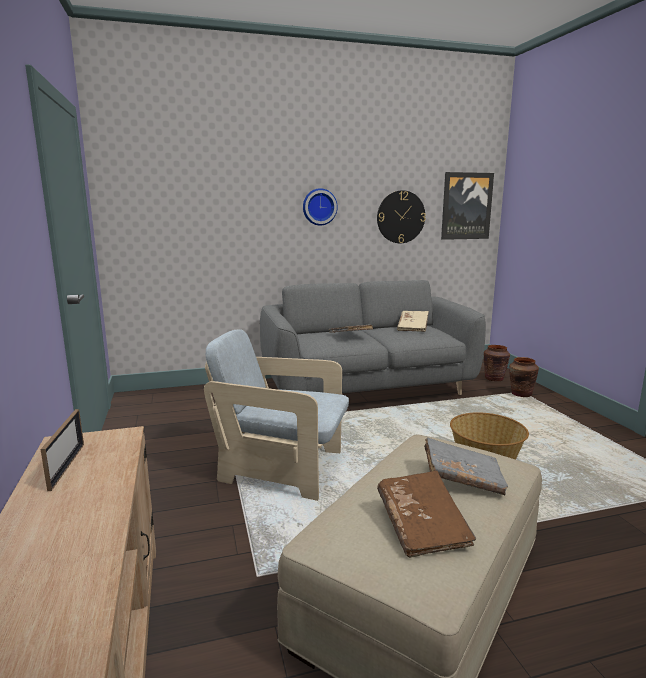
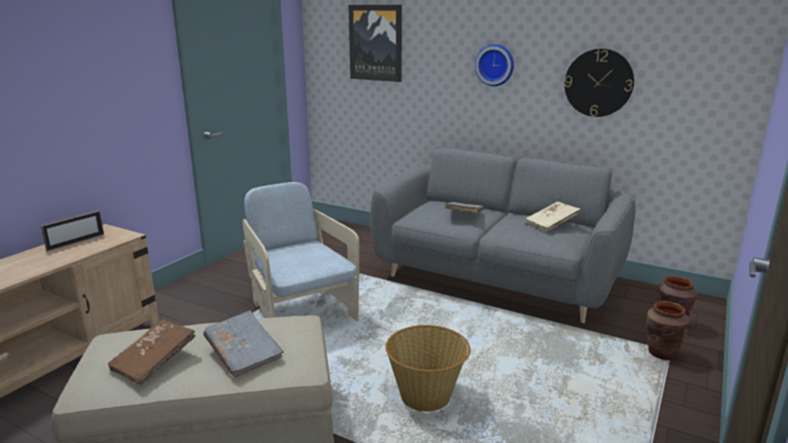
camera: 45 degrees right, 5 degrees up
picture [441,172,494,240] -> picture moved to [349,5,402,82]

